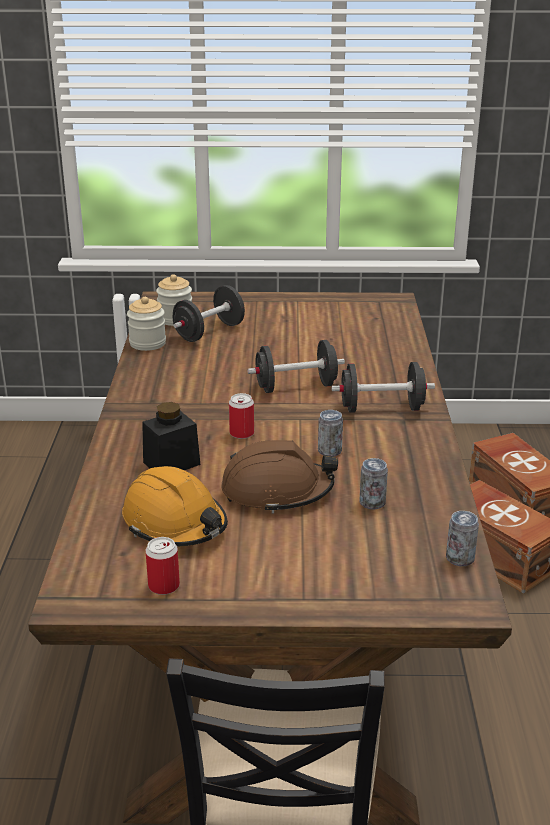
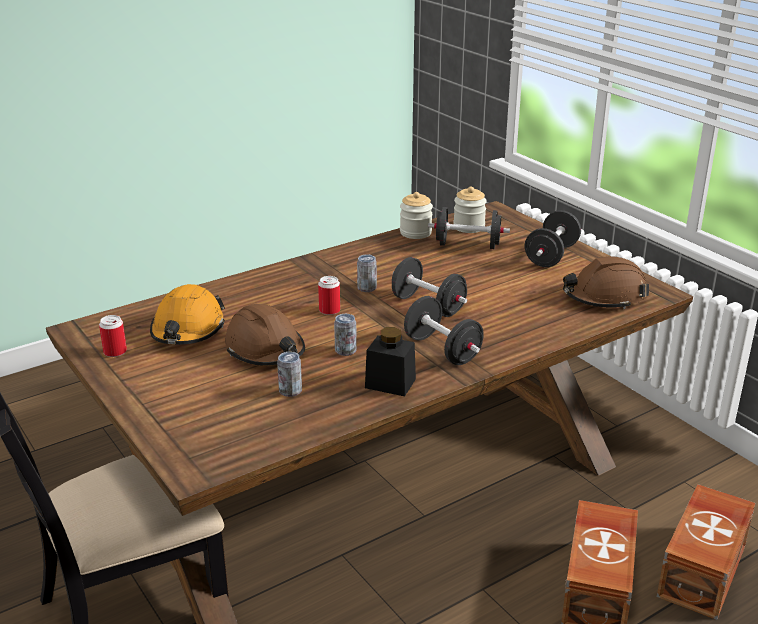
camera: 55 degrees right, 0 degrees up
black jar [142,402,201,470] -> black jar moved to [365,327,416,396]
can [446,511,479,566] -> can moved to [357,254,377,292]
none -> black dumbbell [525,210,581,267]
none -> brown hard hat [563,256,649,309]

